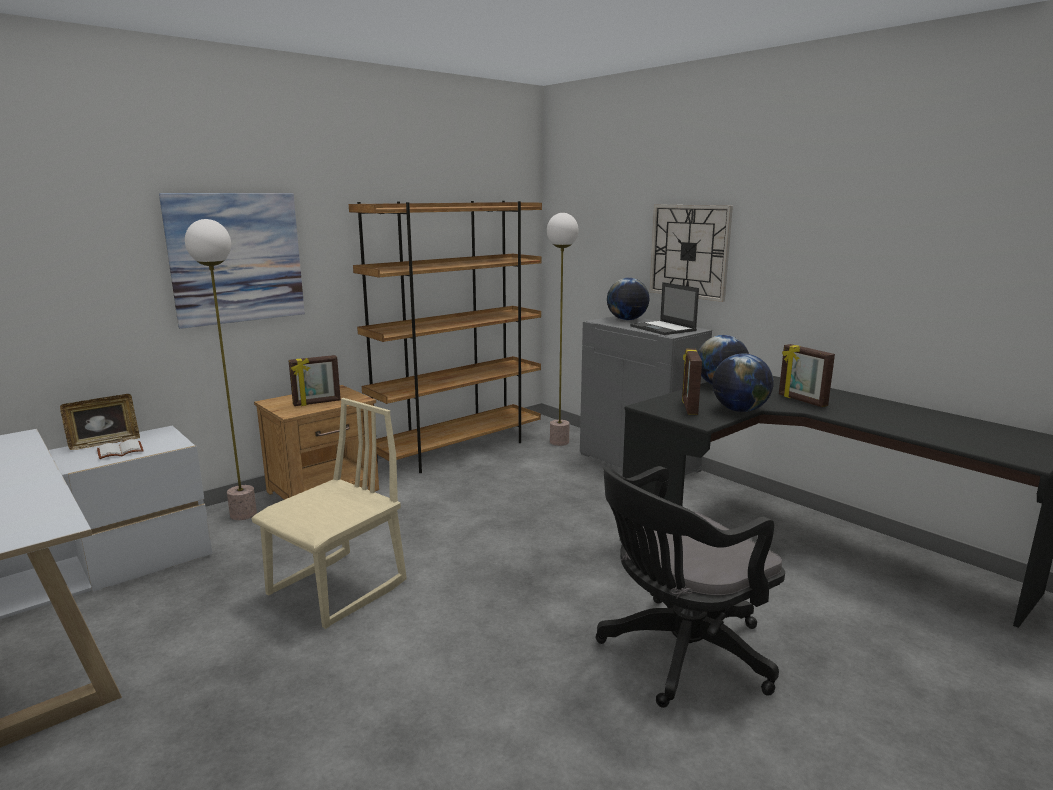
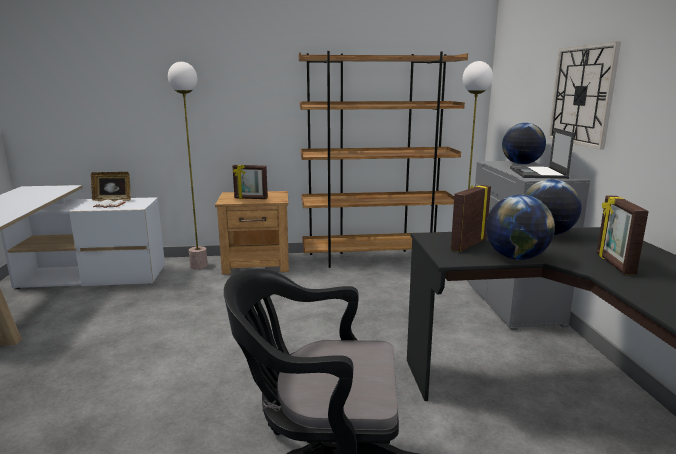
camera: 35 degrees right, 0 degrees up
picture [159,193,305,329] -> none
beige chair [251,398,407,629] -> none

